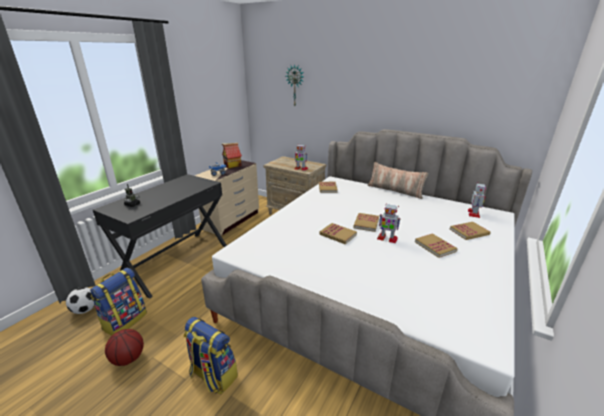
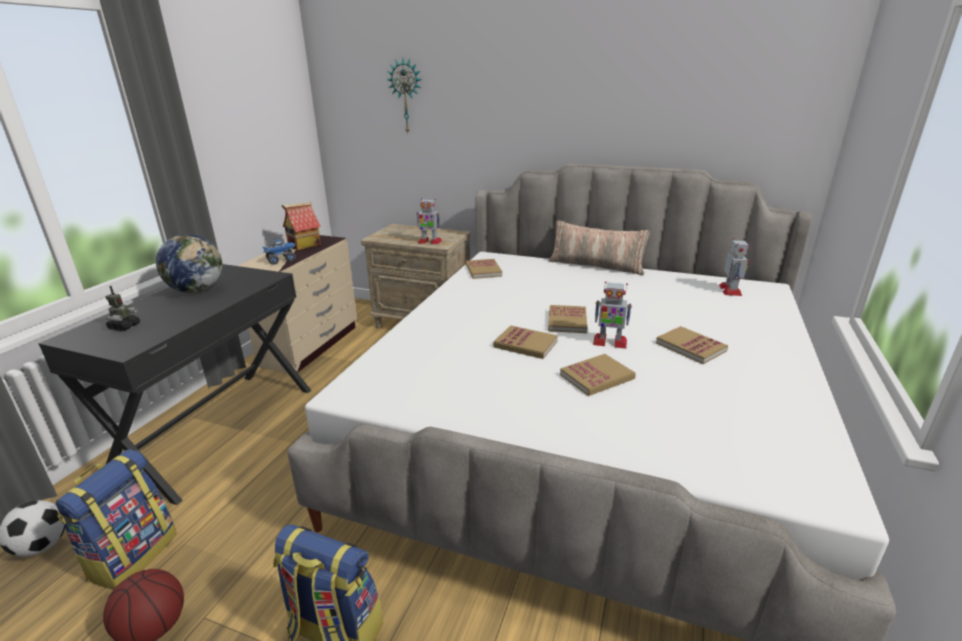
camera: 10 degrees left, 0 degrees up
book [450,222,491,240] -> book moved to [560,354,636,396]
none -> globe [156,234,223,293]

